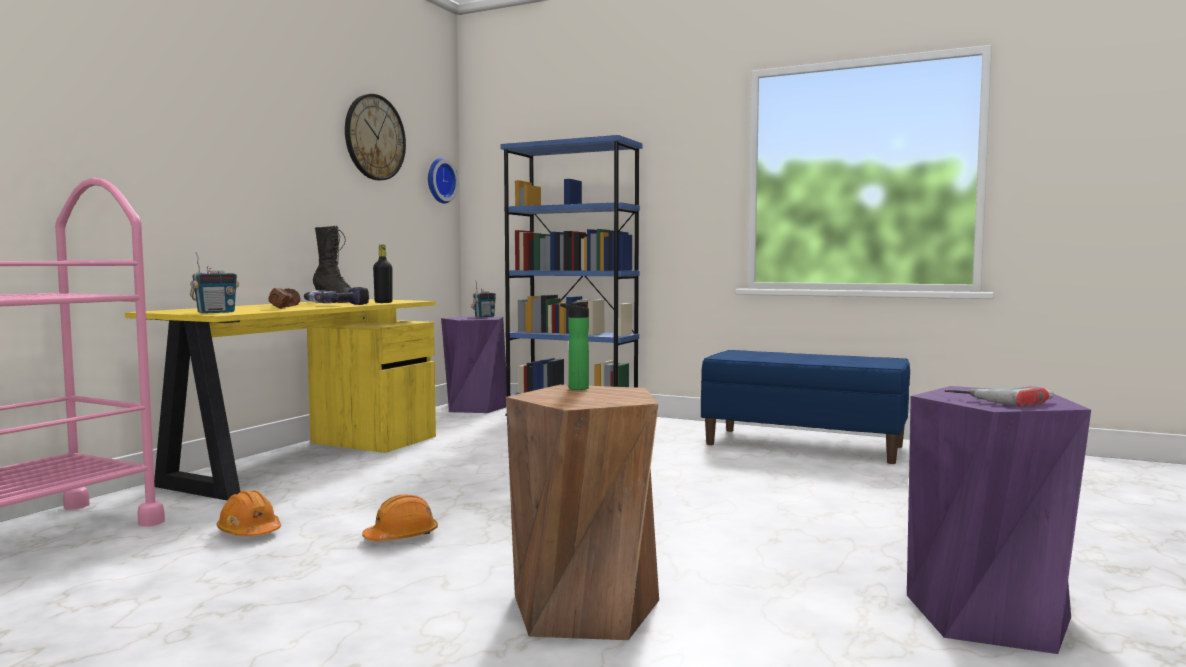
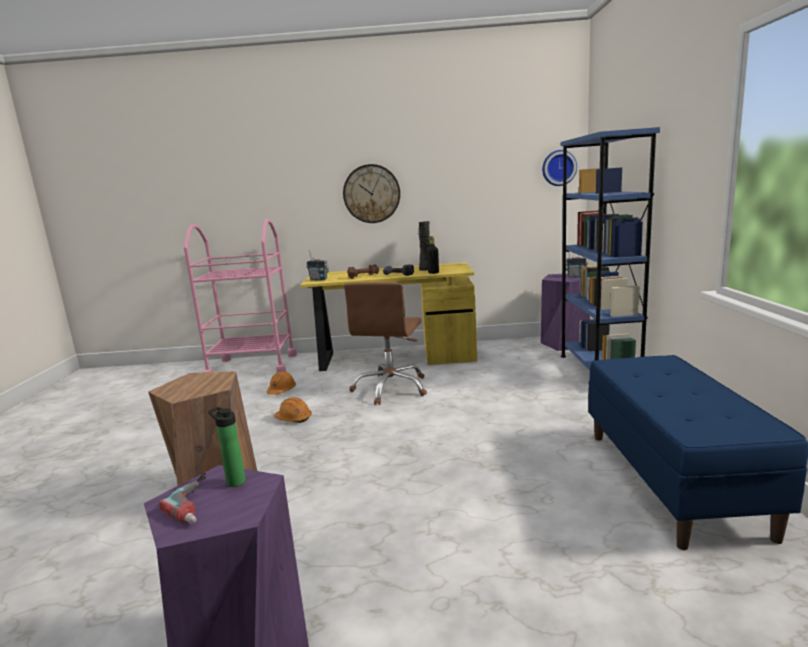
camera: 65 degrees right, 10 degrees up
wall clock [345,94,406,180] -> wall clock moved to [343,164,400,223]
bottle [560,301,589,390] -> bottle moved to [208,407,246,487]
none -> brown office chair [344,282,427,405]

